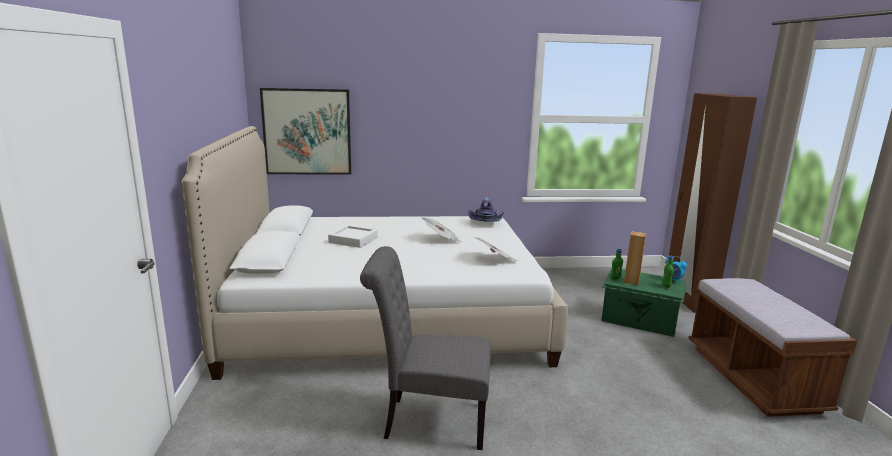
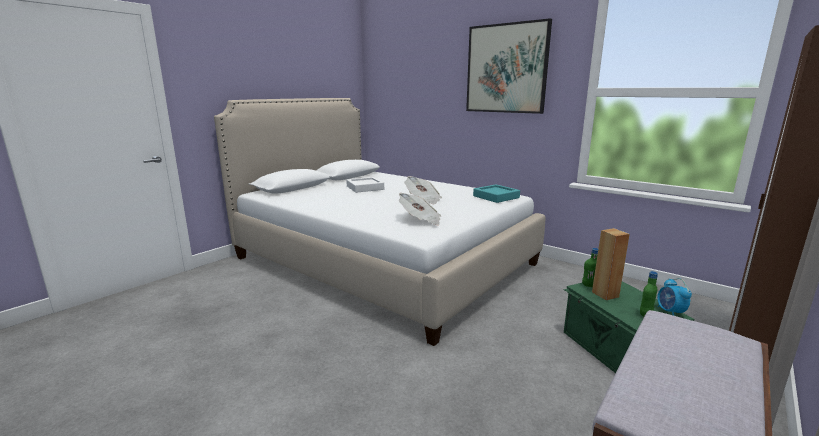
camera: 45 degrees right, 0 degrees up
picture [260,88,351,175] -> picture moved to [466,18,552,114]
grey chair [360,246,491,450] -> none
purple hat [467,197,505,222] -> turquoise tray [473,184,520,203]

